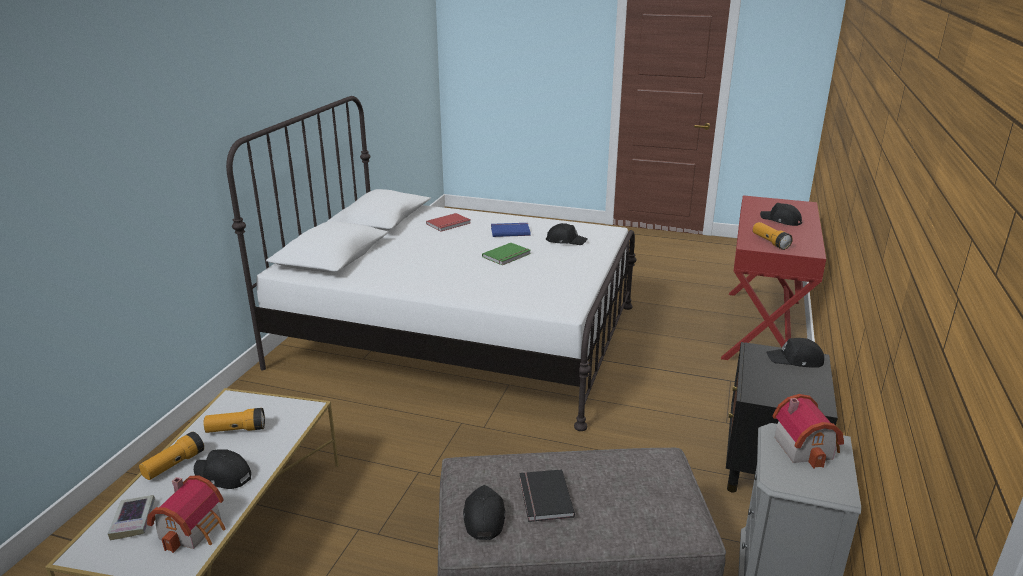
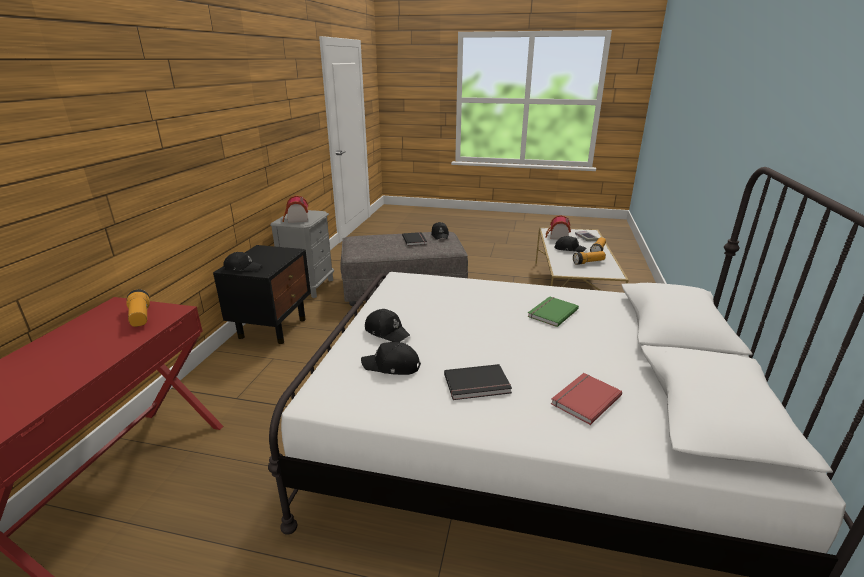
camera: 175 degrees right, 0 degrees up
green book [482,243,531,265] -> green book moved to [527,296,579,327]
blue book [491,223,531,237] -> black book [444,364,512,400]
black cap [760,203,802,226] -> black cap moved to [365,309,410,342]

